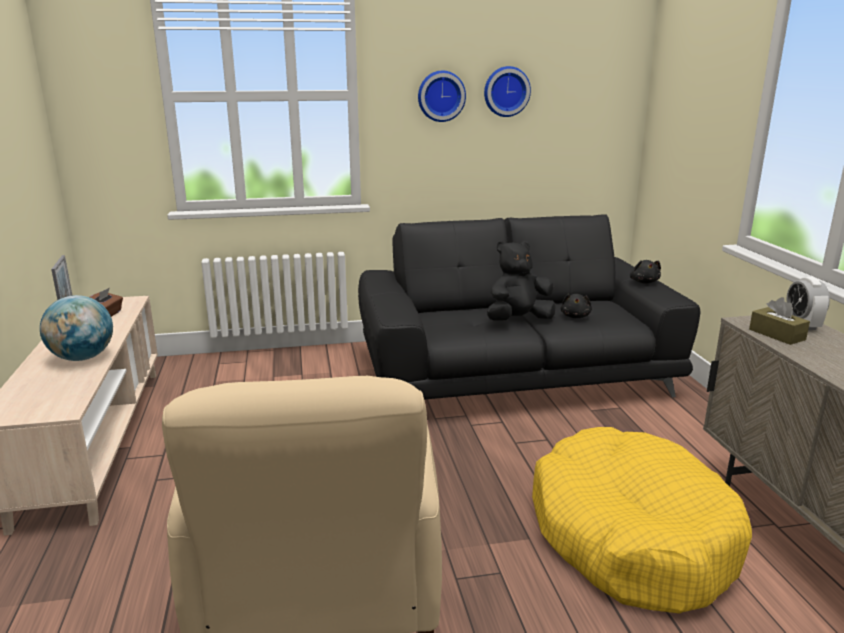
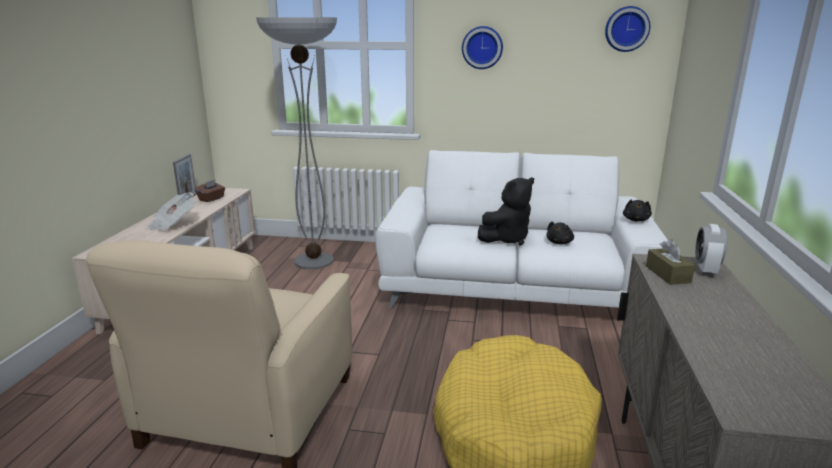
camera: 20 degrees right, 0 degrees up
globe [40,295,113,361] -> newspaper [146,192,196,230]
black sofa [358,215,700,400] -> white sofa [375,150,668,309]
wall clock [484,66,531,117] -> wall clock moved to [605,6,650,52]
black plush toy [487,241,556,320] -> black plush toy turned 150 degrees clockwise [478,177,534,246]
none -> floor lamp [256,17,337,269]

